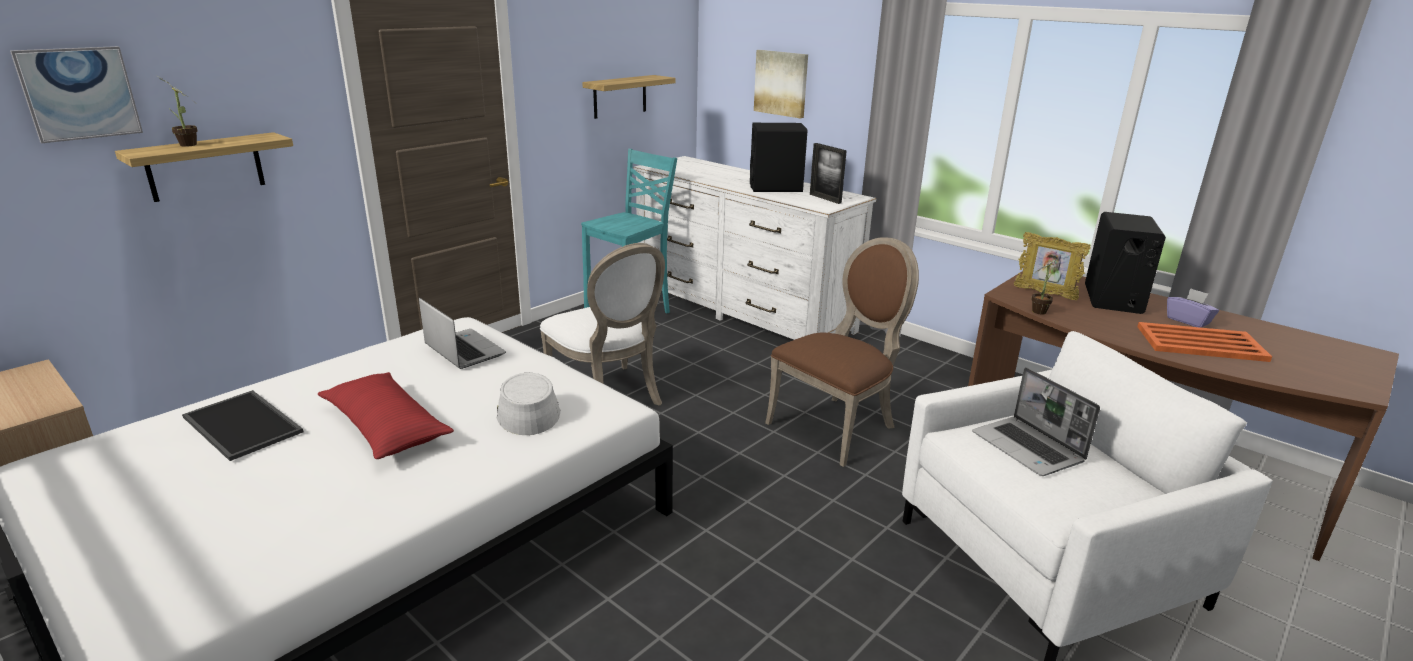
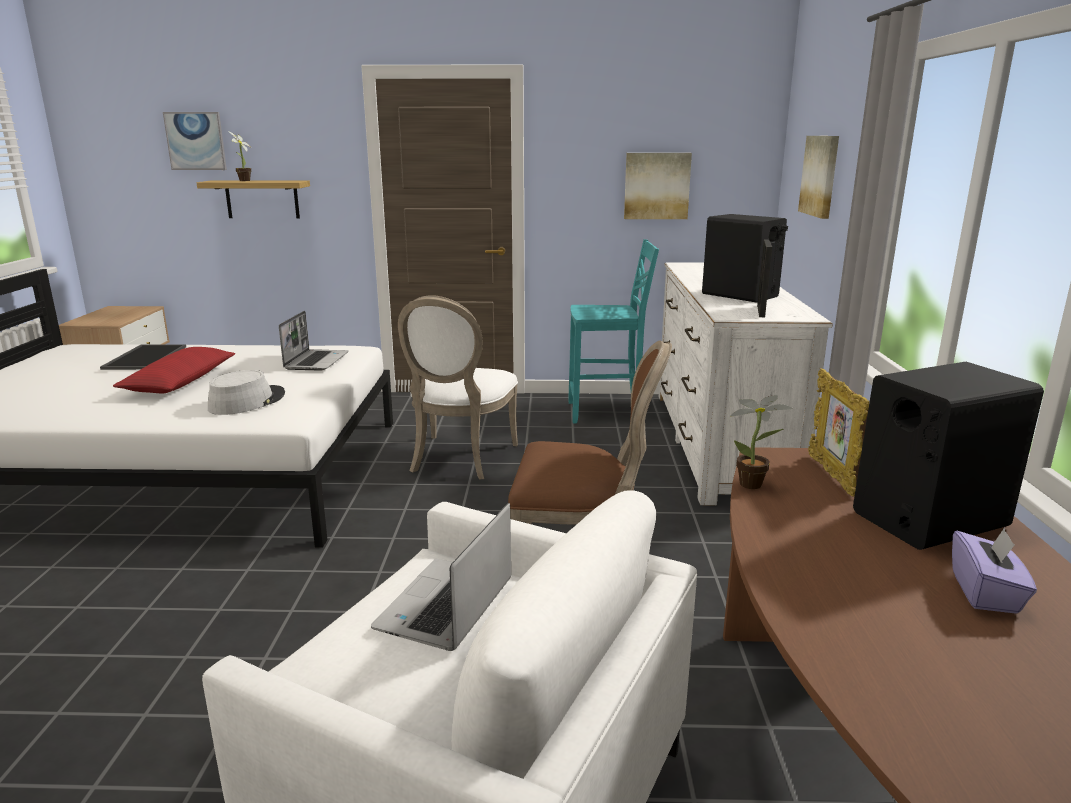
camera: 50 degrees right, 5 degrees down
shelf [582,75,676,119] -> picture [624,153,692,219]
orange tray [1137,322,1272,362] -> none

